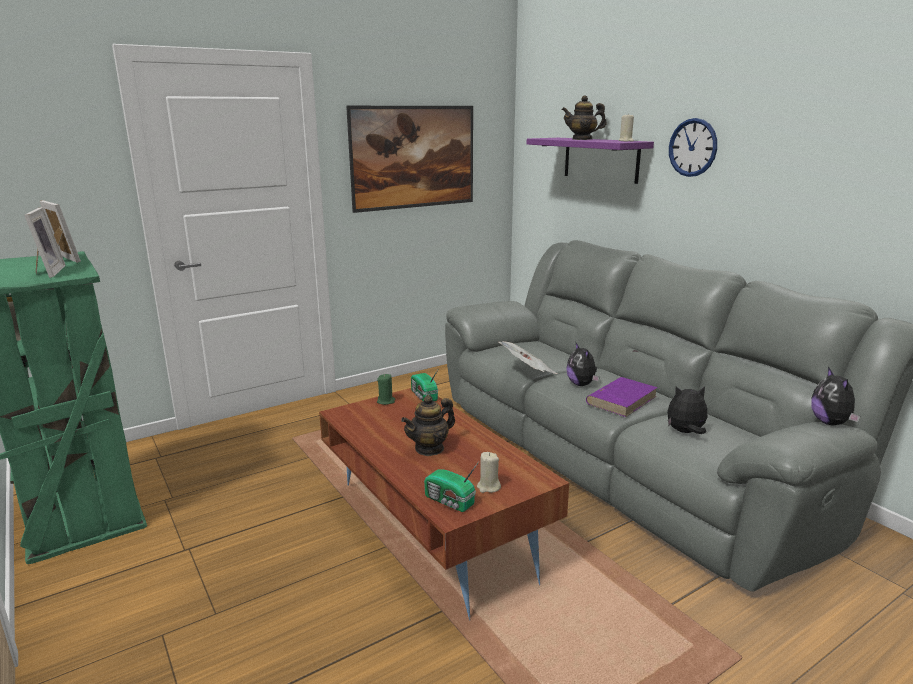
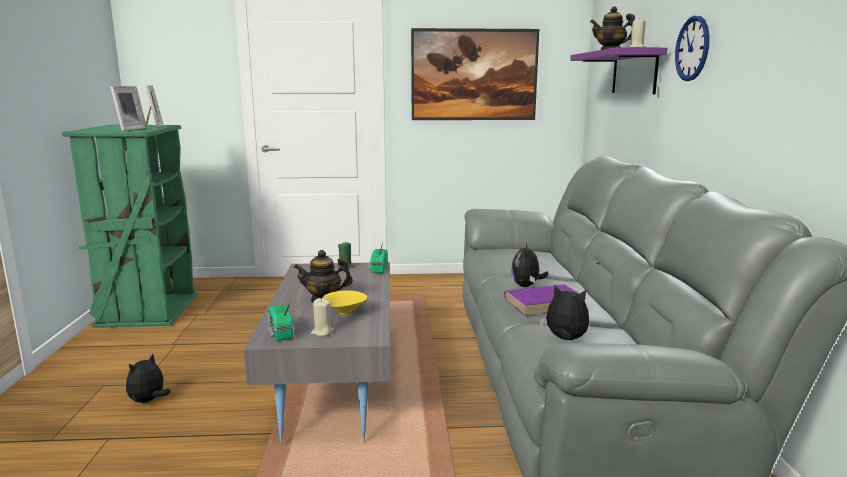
camera: 30 degrees right, 5 degrees down
brown coffee table [319,388,569,620] -> grey coffee table [244,262,390,446]
newspaper [499,341,558,374] -> none
plush toy [811,367,860,425] -> plush toy moved to [126,353,170,403]
none -> yellow bowl [322,290,367,315]

